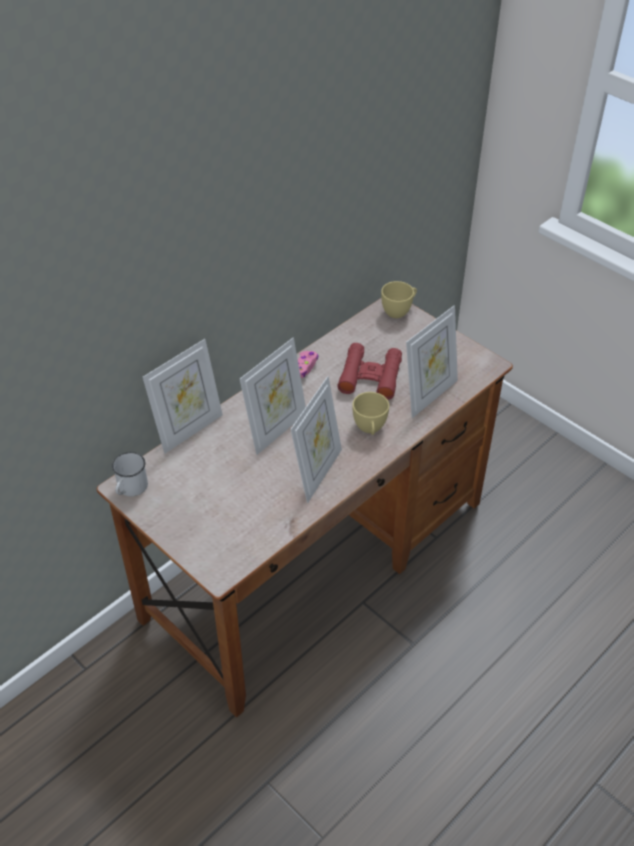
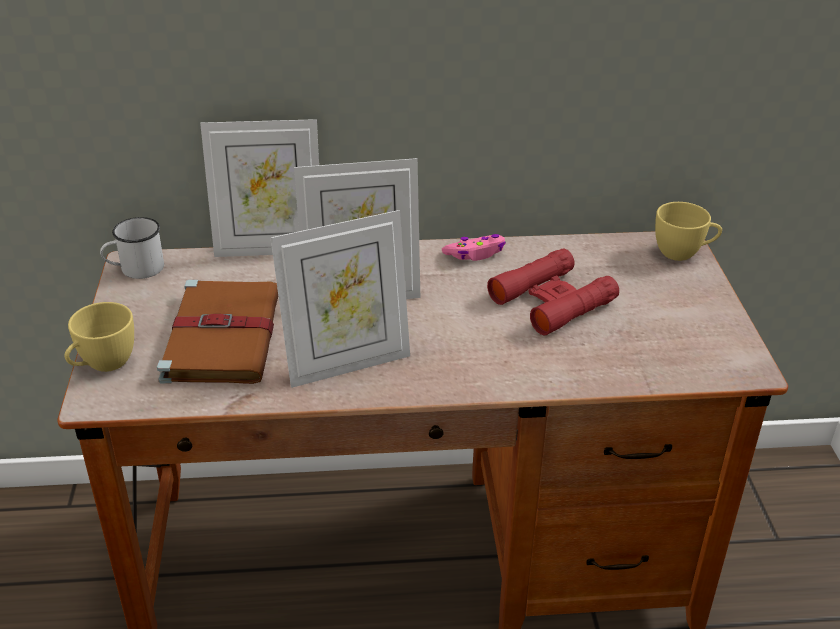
camera: 40 degrees right, 10 degrees down
yellow cup [352,392,389,435] -> yellow cup moved to [65,302,134,372]
picture frame [406,305,458,418] -> none
none -> brown book [157,280,278,384]

